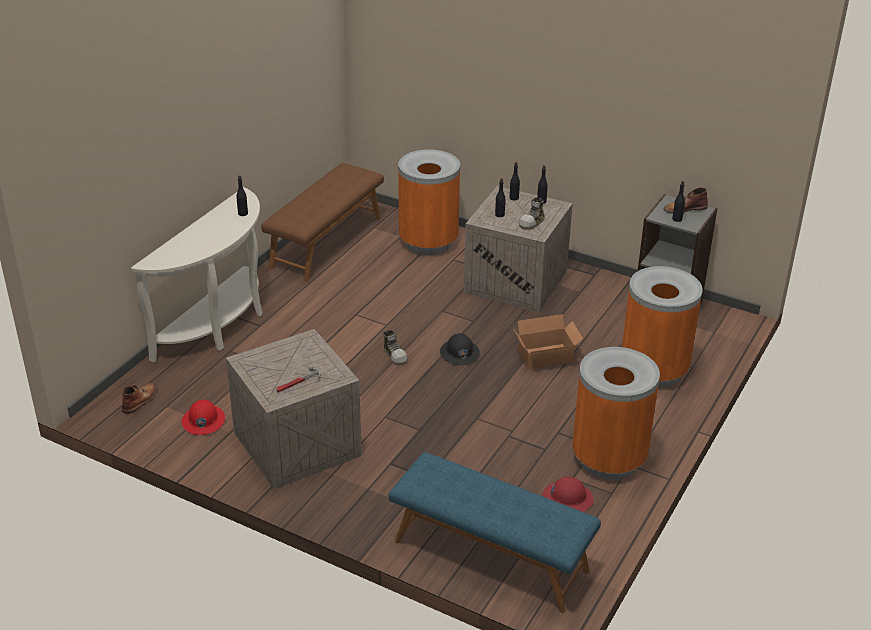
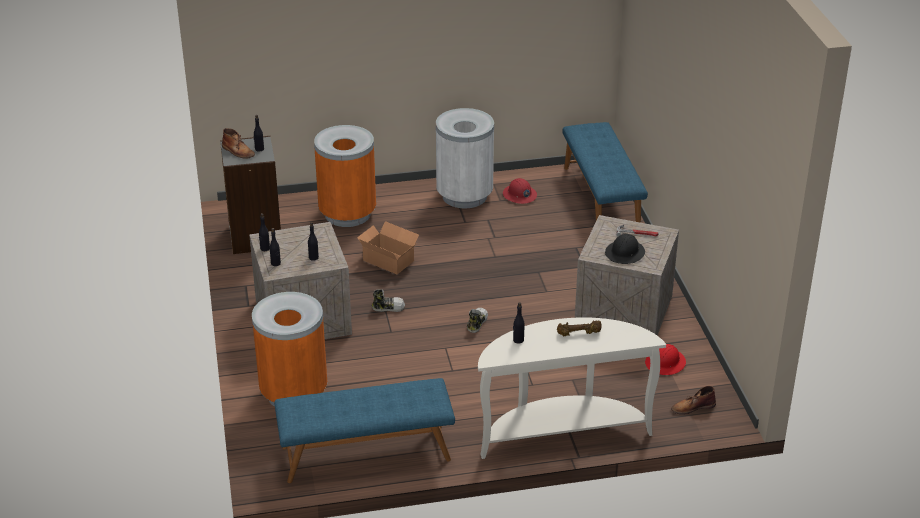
camera: 130 degrees left, 0 degrees up
brown bench [261,163,384,281] -> blue bench [274,378,455,483]
black hard hat [440,333,480,365] -> black hard hat moved to [605,234,645,264]
shoe [519,198,545,230] -> shoe moved to [372,289,405,312]
orange trash can [572,347,660,480] -> white trash can [436,108,494,208]
none -> brown dumbbell [557,320,602,336]

